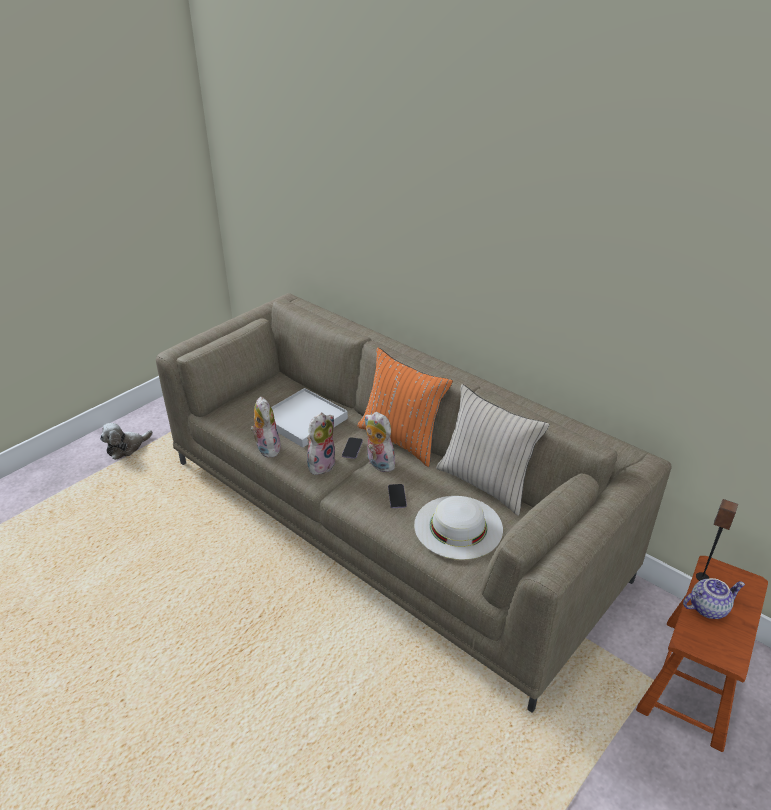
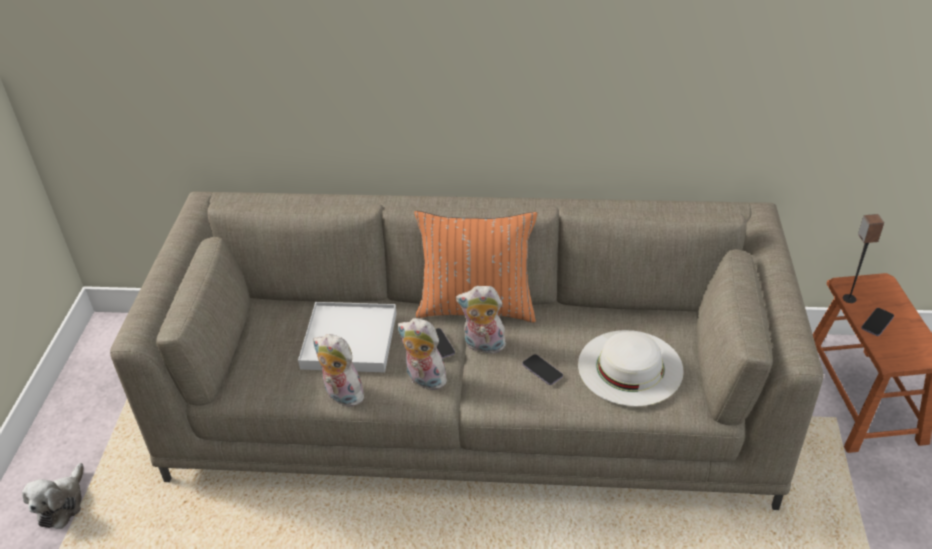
camera: 35 degrees left, 5 degrees up
plush toy [307,413,336,475] -> plush toy turned 60 degrees counterclockwise [397,318,450,390]
beige pillow [436,384,550,516] -> none
teapot [683,578,745,619] -> phone [861,308,894,336]

